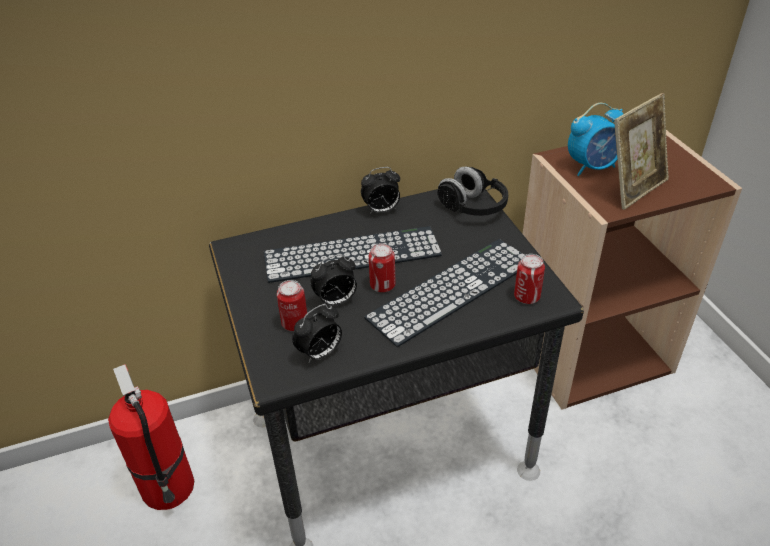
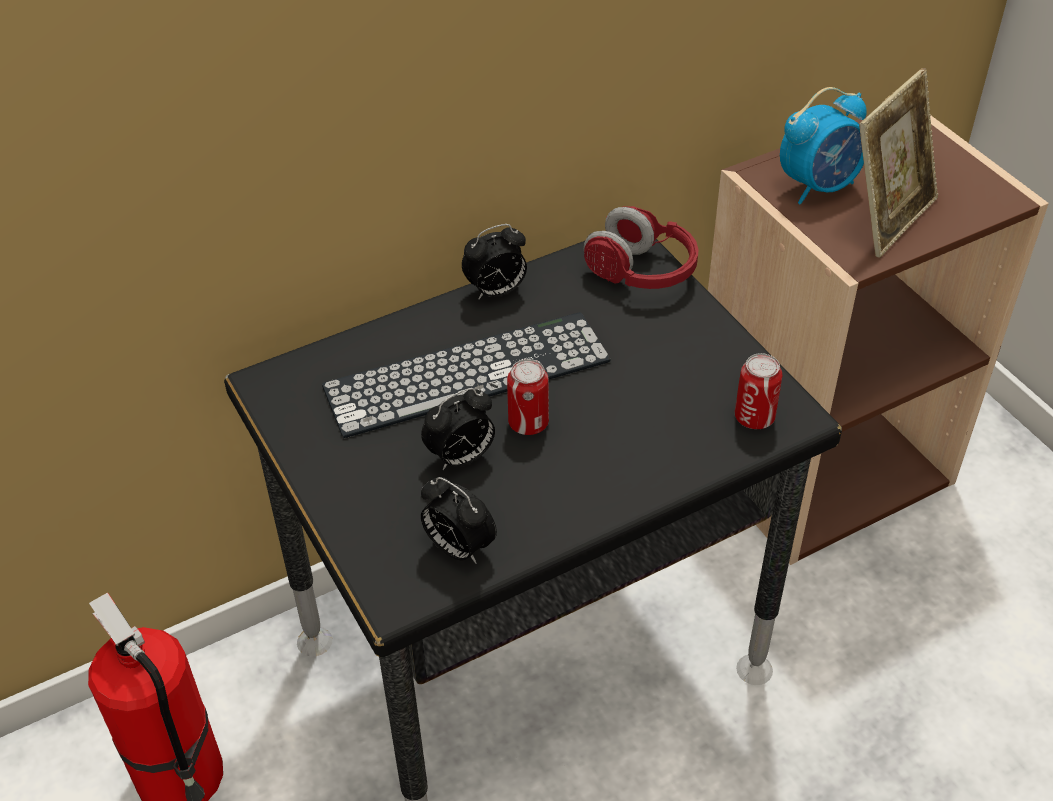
camera: 10 degrees left, 5 degrees up
can [277,280,307,331] -> none
alarm clock [292,304,342,363] -> alarm clock turned 90 degrees clockwise [421,477,497,564]
keyboard [364,239,524,347] -> none
black headphones [437,167,508,216] -> red headphones [584,206,699,289]

